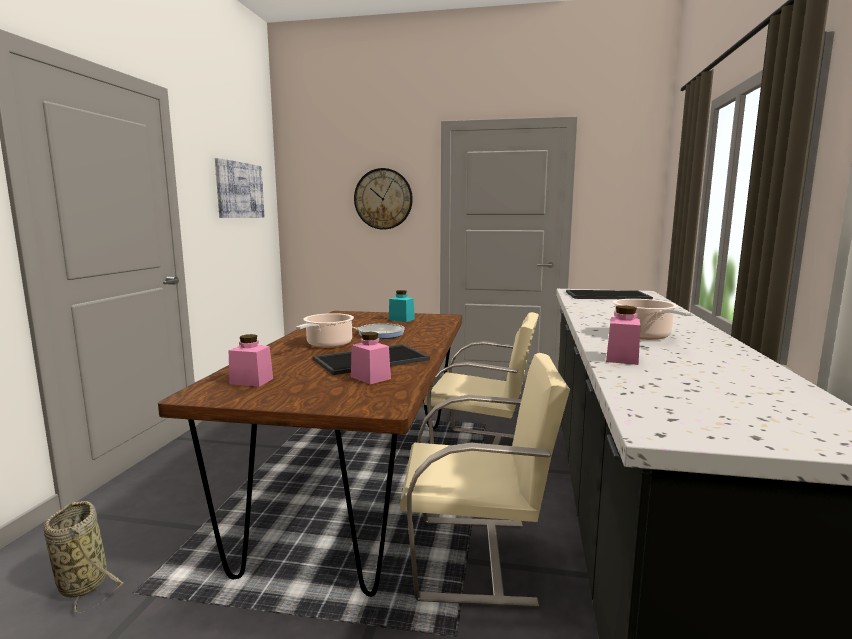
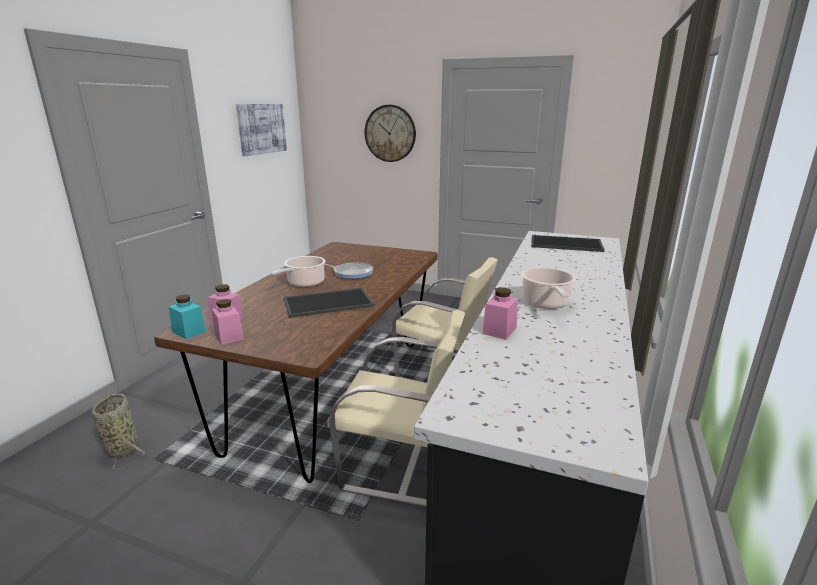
camera: 10 degrees right, 10 degrees up
pink jar [351,332,391,385] -> pink jar moved to [212,299,244,345]
turquoise jar [389,290,415,322] -> turquoise jar moved to [169,295,206,339]

